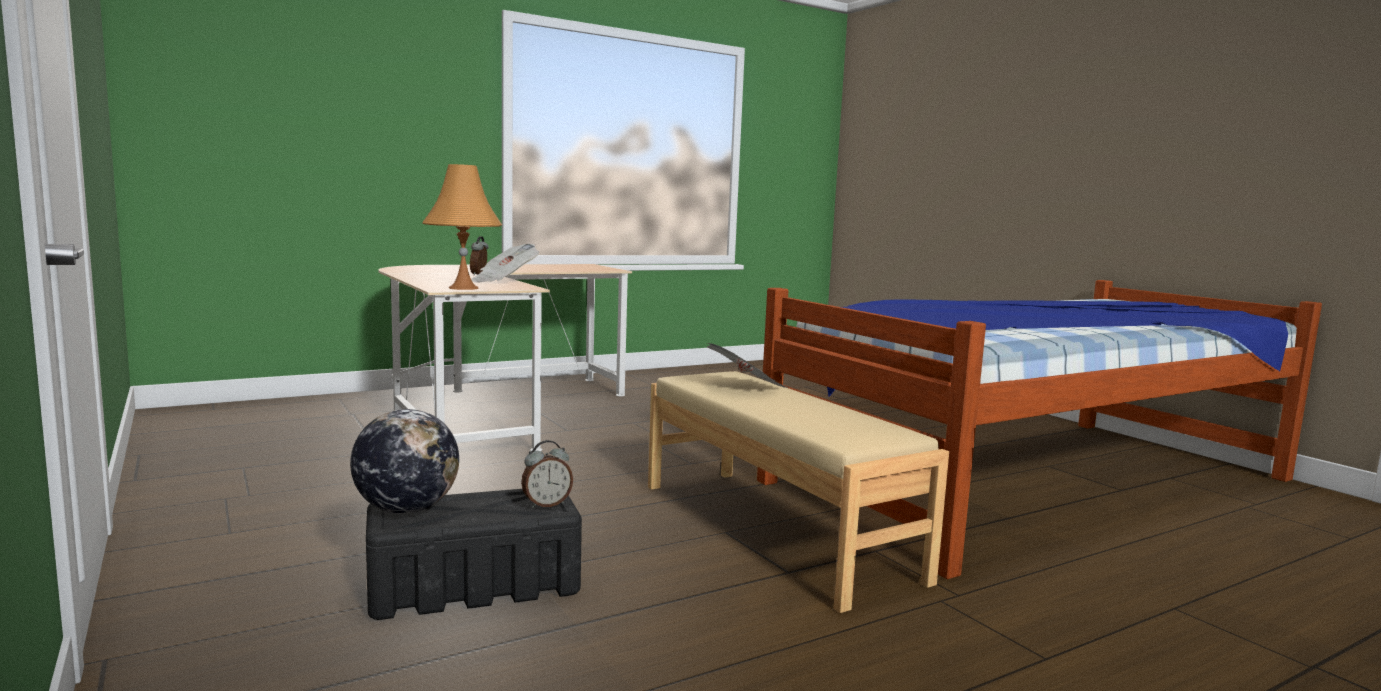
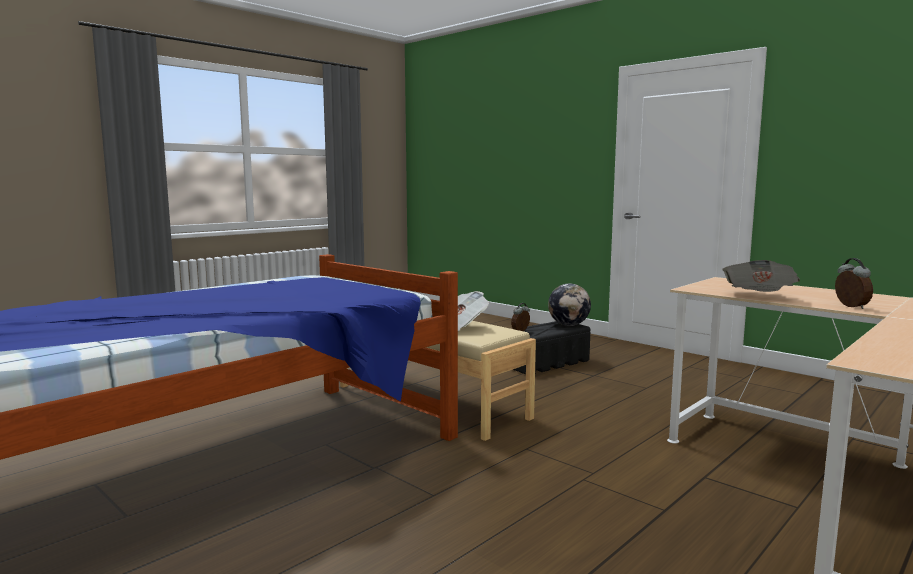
camera: 165 degrees right, 0 degrees up
orange table lamp [422,164,502,290] -> none

